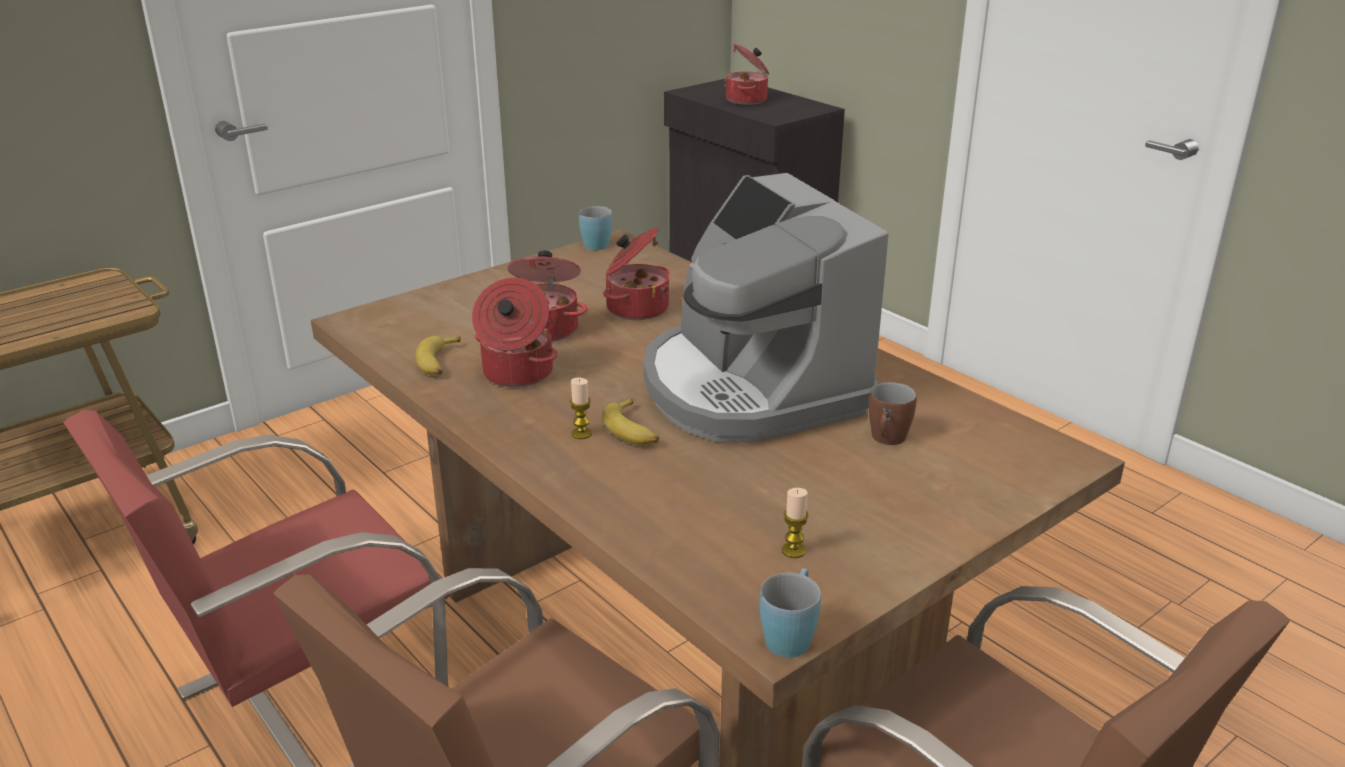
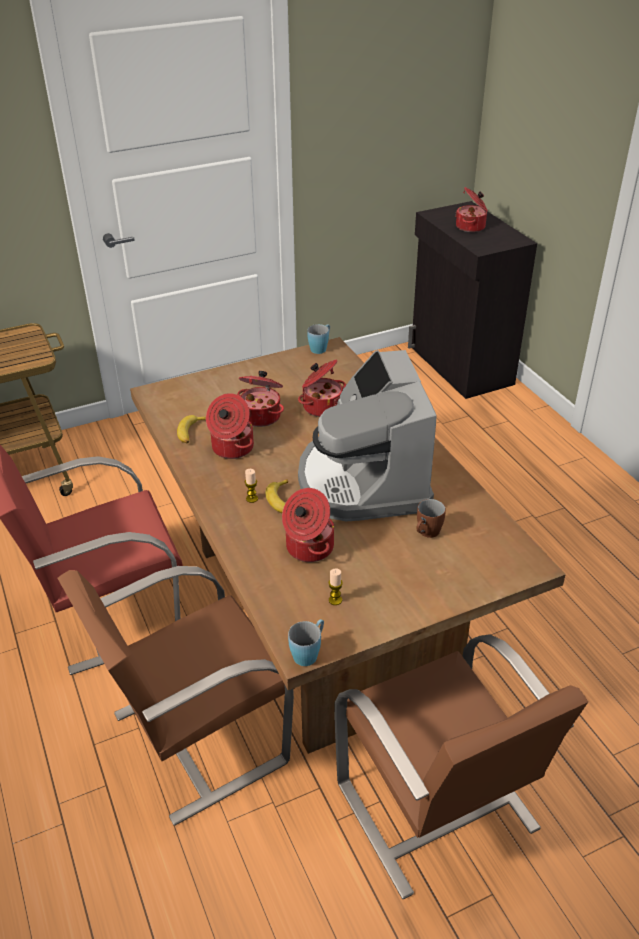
camera: 15 degrees right, 10 degrees up
none -> cooking pot [282,488,334,562]

